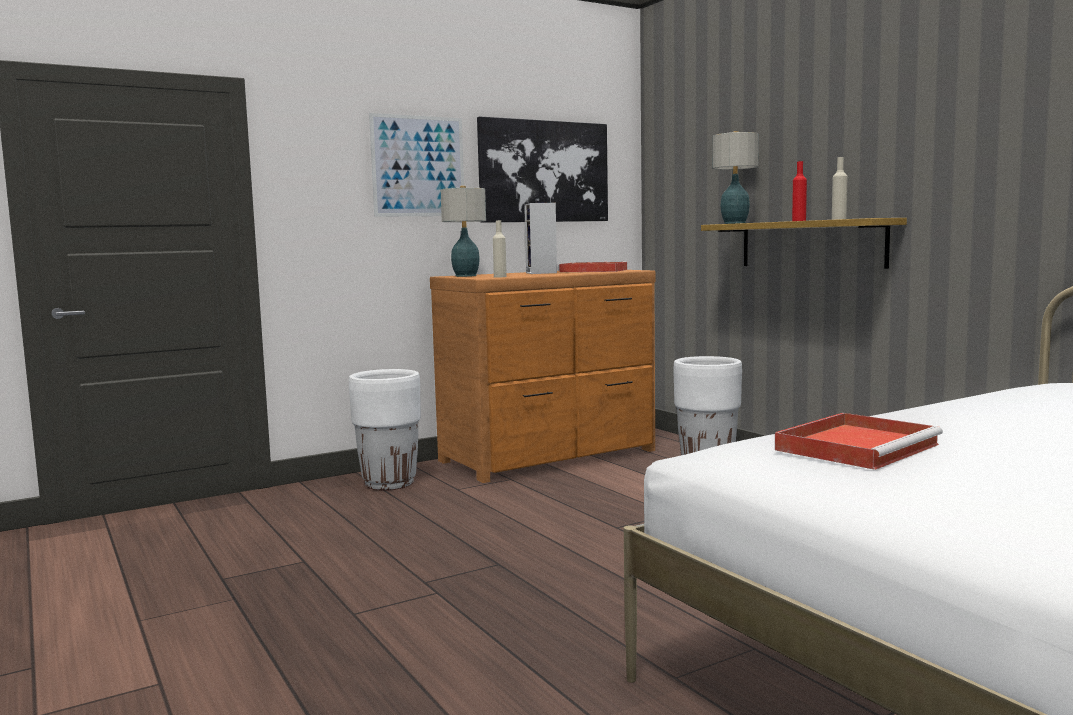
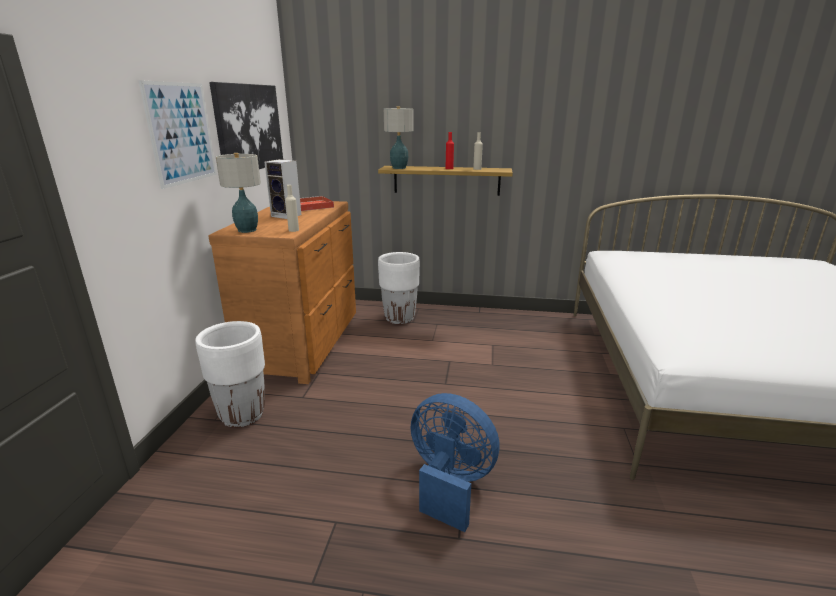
camera: 50 degrees left, 15 degrees up
red tray [775,413,943,470] -> none
none -> blue fan [411,393,500,532]

